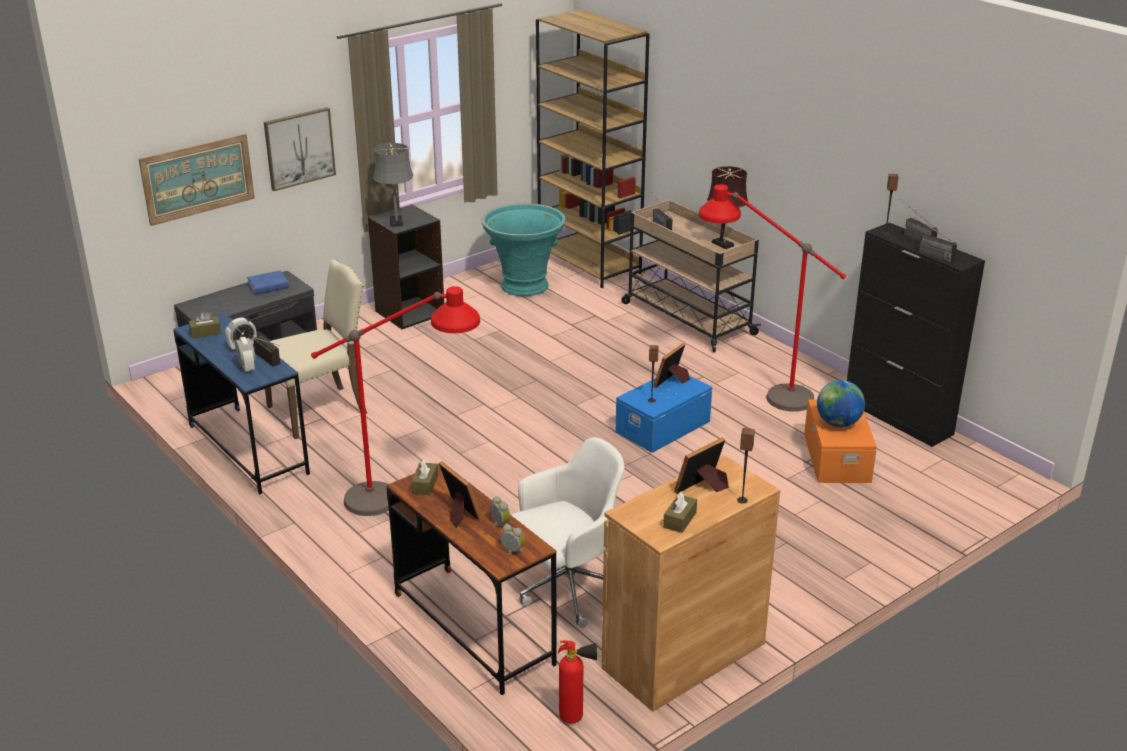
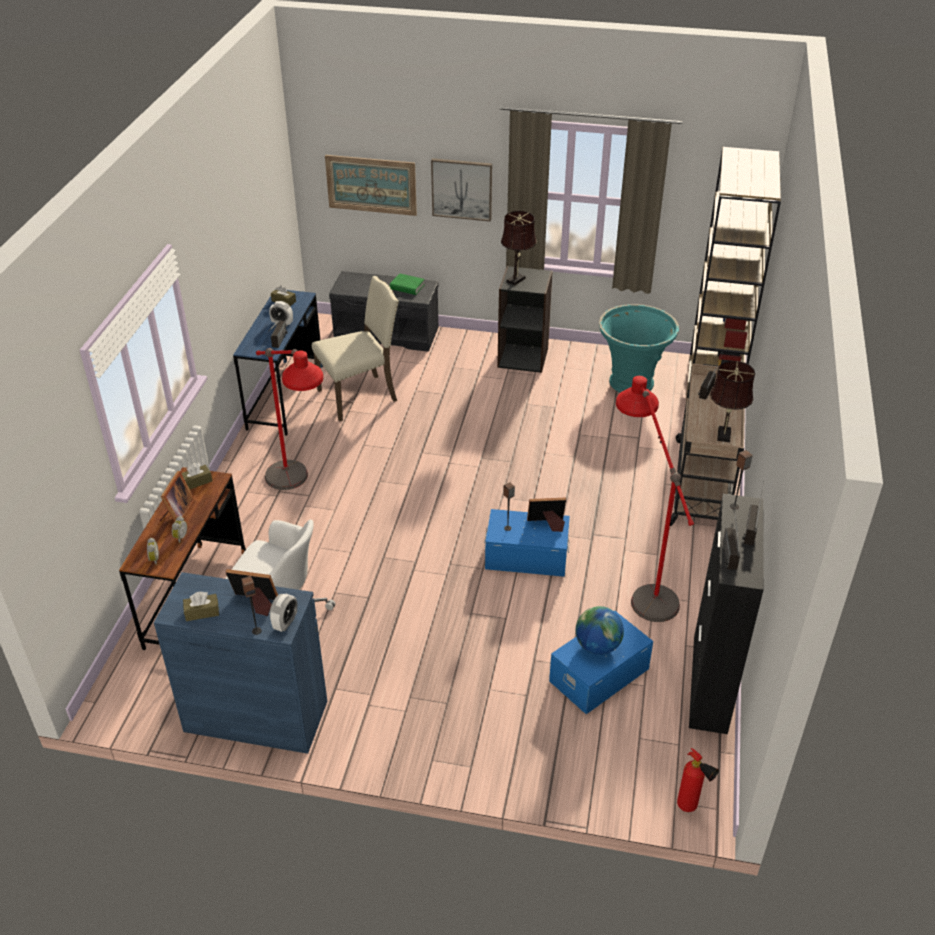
camera: 50 degrees right, 10 degrees up
alarm clock [235,337,255,372] -> alarm clock moved to [270,593,298,632]
blue book [247,271,289,295] -> green book [390,273,425,295]
beige chair [265,260,367,439] -> beige chair turned 45 degrees counterclockwise [312,276,399,422]
grey table lamp [373,143,413,227] -> brown table lamp [501,211,537,285]
fire extinguisher [558,640,597,723] -> fire extinguisher moved to [677,748,719,812]
brown cabinet [601,455,780,712] -> blue cabinet [154,572,327,754]
orange storage box [804,399,877,483] -> blue storage box [549,611,653,714]

